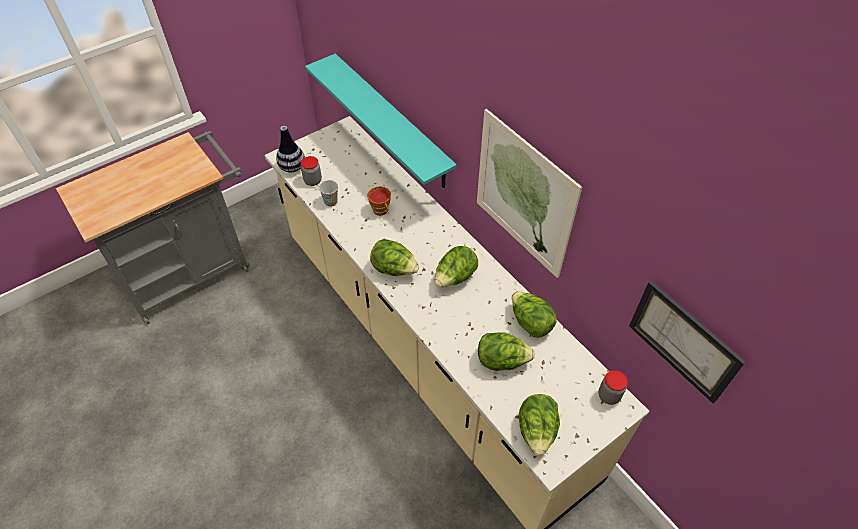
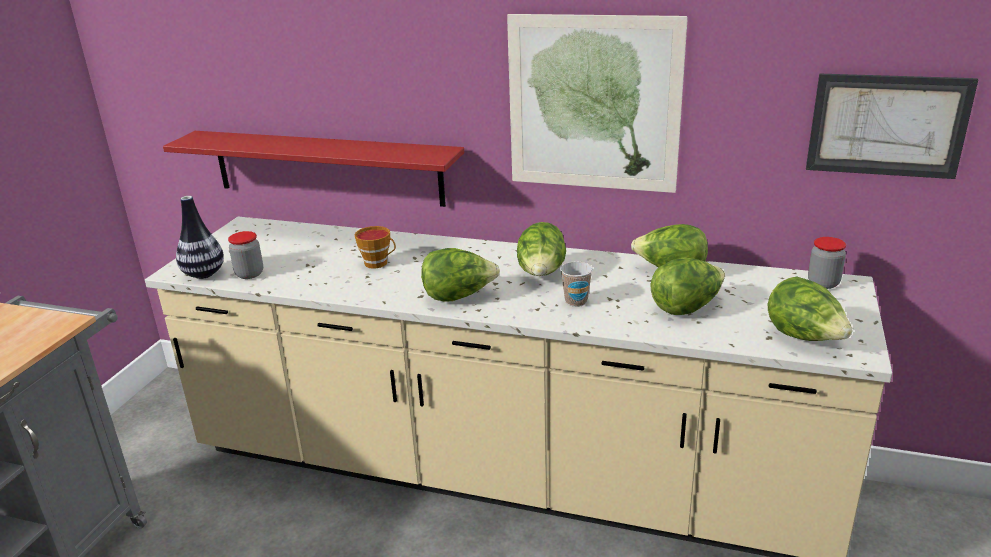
camera: 35 degrees left, 25 degrees down
turquoise shelf [305,54,457,188] -> red shelf [163,131,464,207]
cup [319,180,338,207] -> cup moved to [560,261,593,307]

